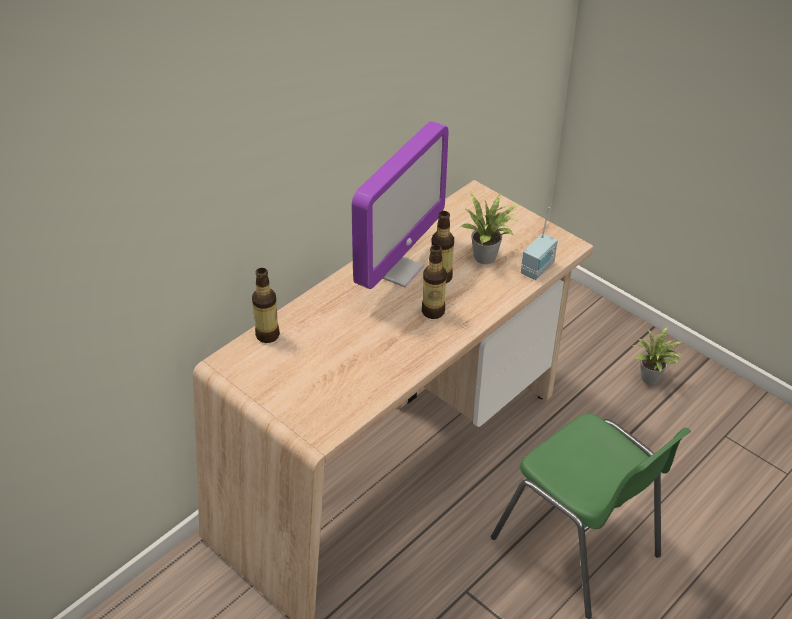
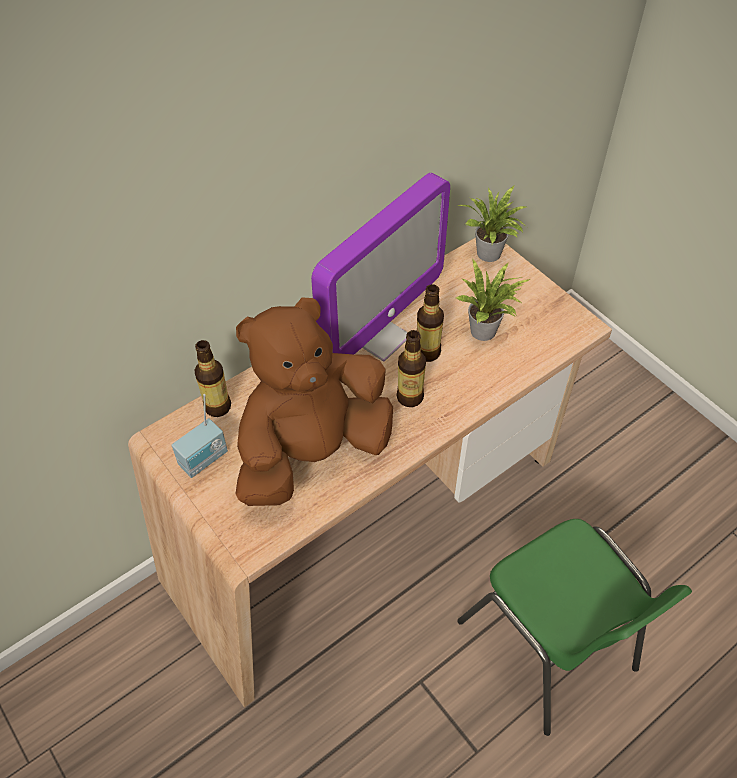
camera: 10 degrees right, 10 degrees up
radio [521,207,558,280] -> radio moved to [171,394,228,478]
potted plant [633,326,683,385] -> potted plant moved to [458,185,527,262]
none -> brown plush toy [235,298,393,506]

